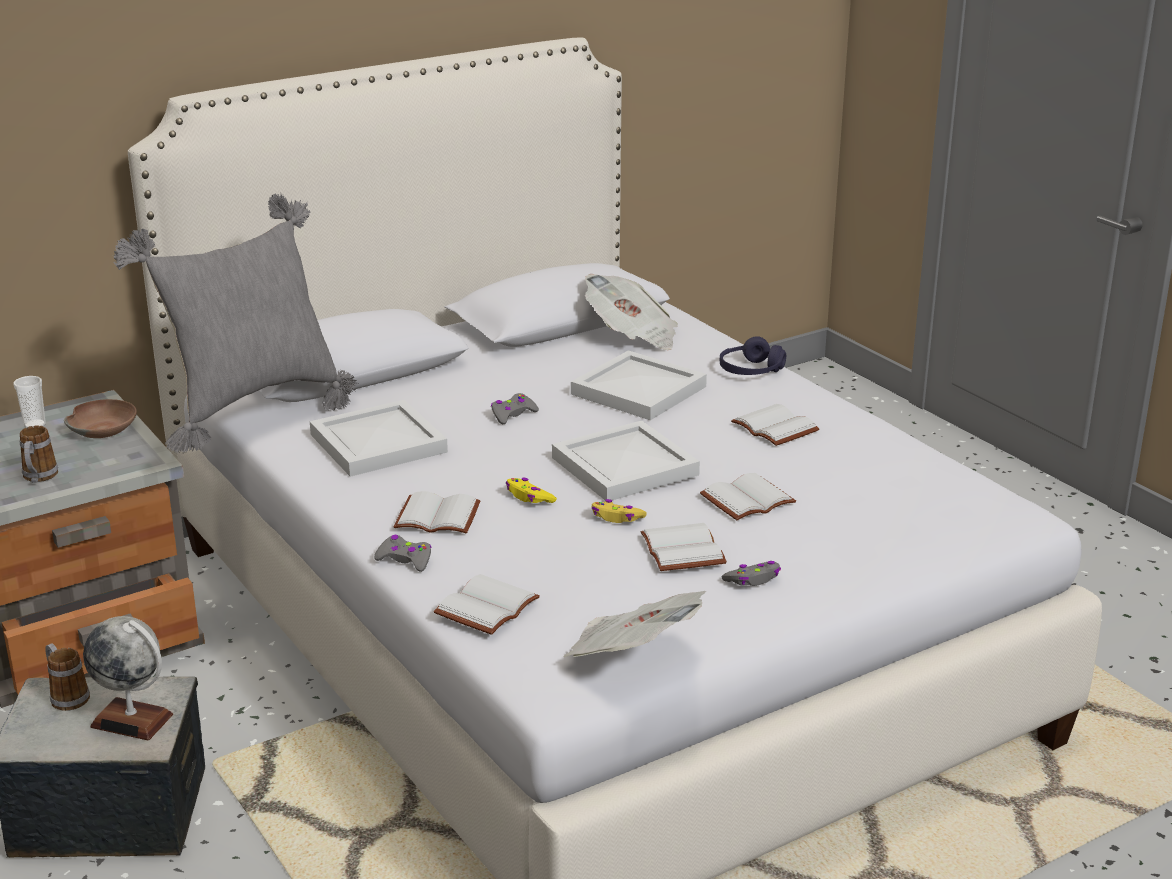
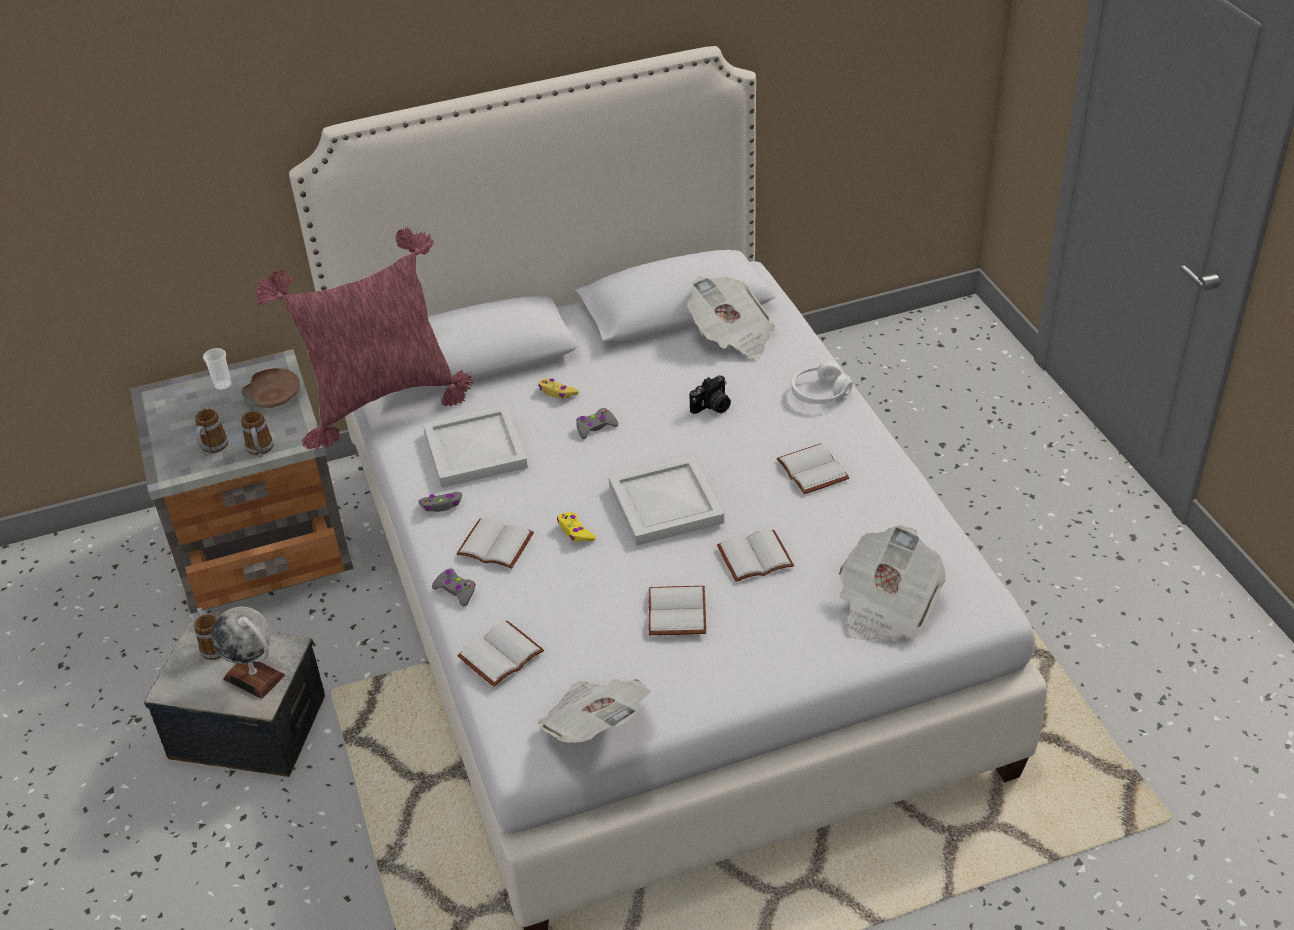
camera: 15 degrees right, 15 degrees up
grey pillow [113,194,358,453] -> red pillow [256,227,474,451]
white tray [571,350,707,420] -> camera [689,375,731,414]
yellow game controller [591,499,647,523] -> yellow game controller moved to [538,379,579,399]
purple headphones [720,336,786,375] -> white headphones [791,361,853,404]
grey game controller [721,561,781,586] -> grey game controller moved to [419,492,462,512]
none -> mug [241,411,274,457]
none -> newspaper [839,526,946,640]

